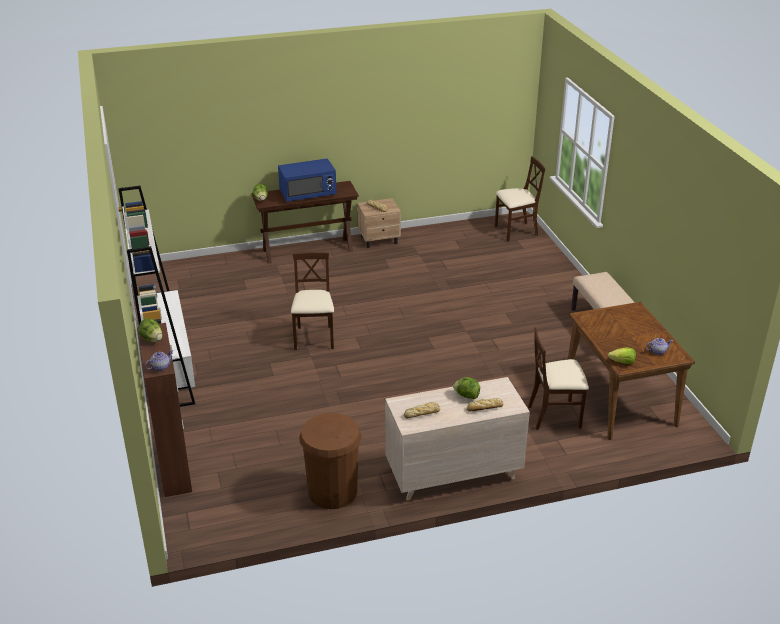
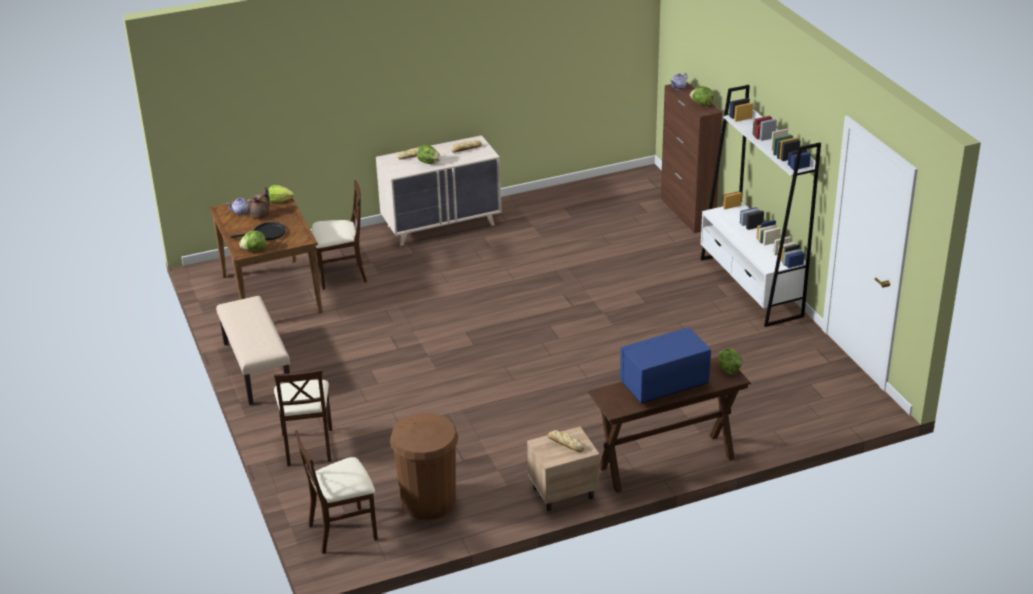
camera: 175 degrees right, 0 degrees up
beige chair [291,252,334,350] -> beige chair moved to [274,369,332,467]
brown trash can [299,413,361,509] -> brown trash can moved to [390,413,458,520]
none -> black frying pan [230,222,286,240]
none -> lettuce [239,230,266,251]
none -> brown teapot [249,186,270,219]

